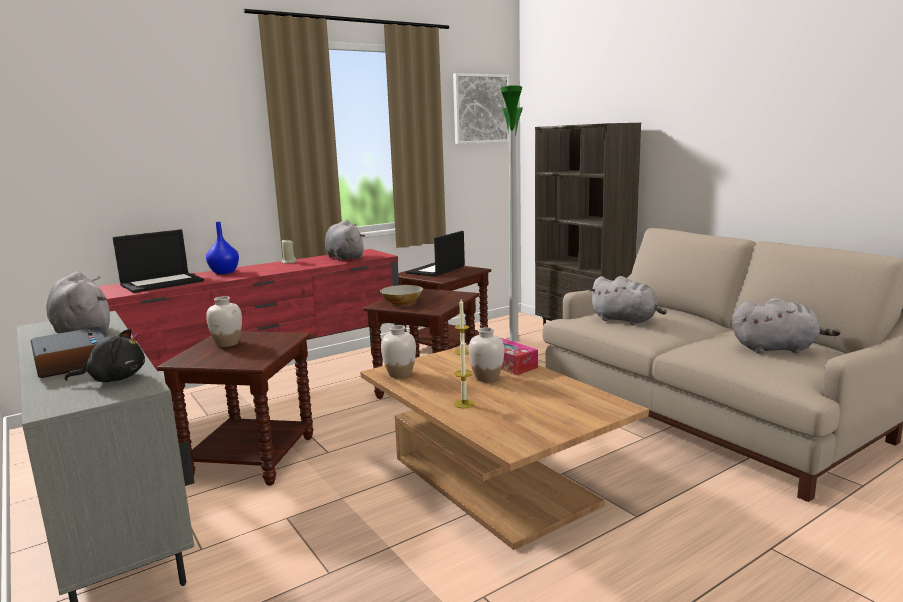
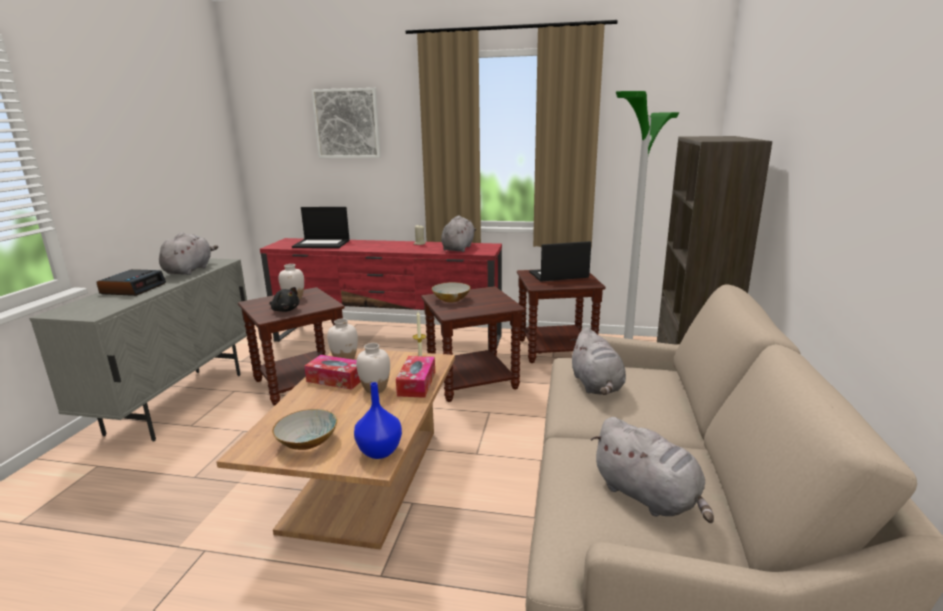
camera: 45 degrees right, 5 degrees up
black plush toy [65,329,145,382] -> black plush toy moved to [269,287,300,312]
blue vase [206,222,239,274] -> blue vase moved to [354,382,402,459]
picture [453,73,509,144] -> picture moved to [311,88,381,158]
candle [454,339,475,408] -> none
none -> bowl [272,409,337,450]
none -> tissue box [304,355,361,390]

